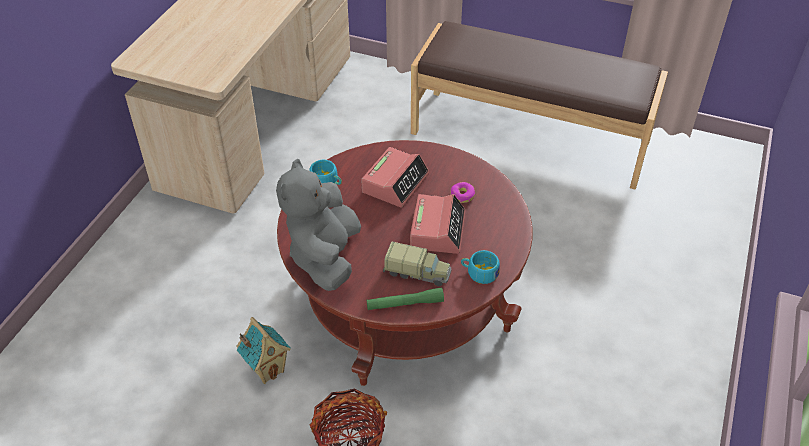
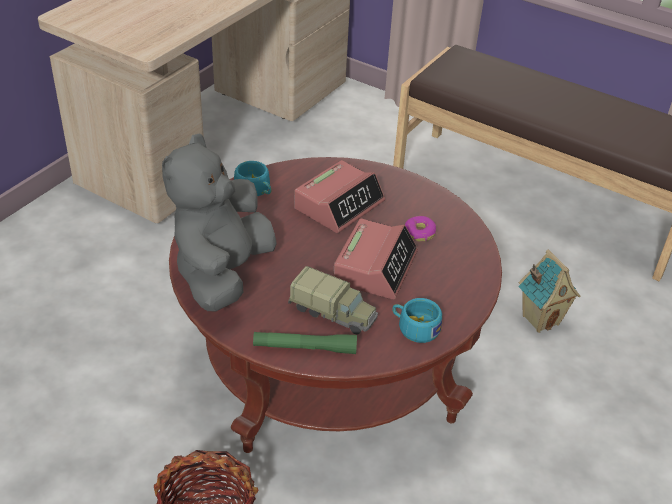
camera: 10 degrees right, 5 degrees down
toy house [236,317,291,384] -> toy house moved to [518,249,580,333]

